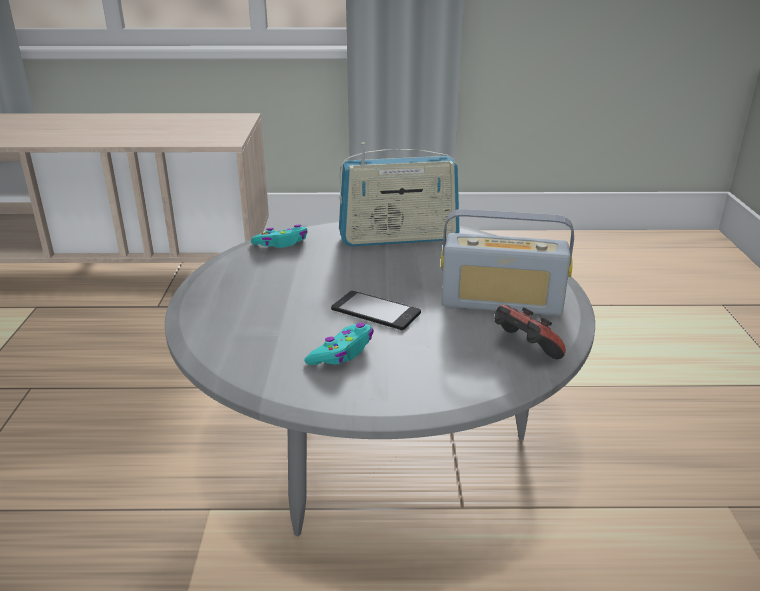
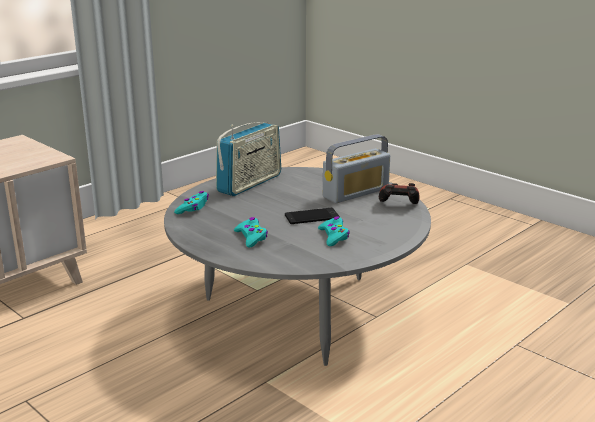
camera: 45 degrees left, 5 degrees down
none -> turquoise game controller [234,217,268,248]

